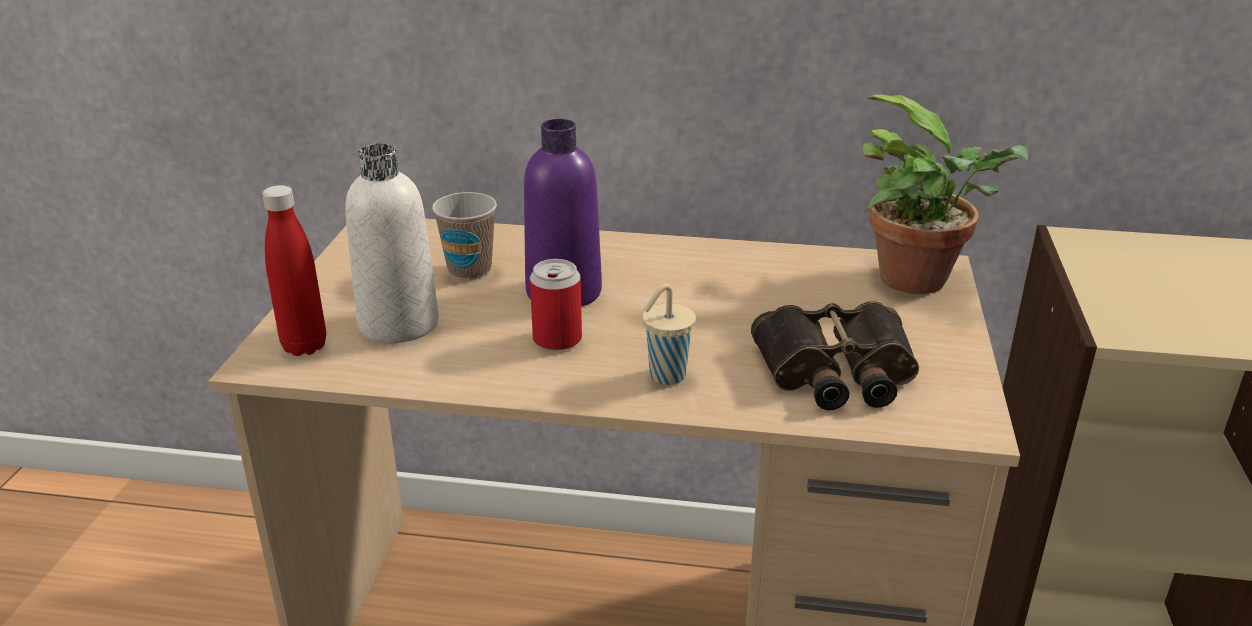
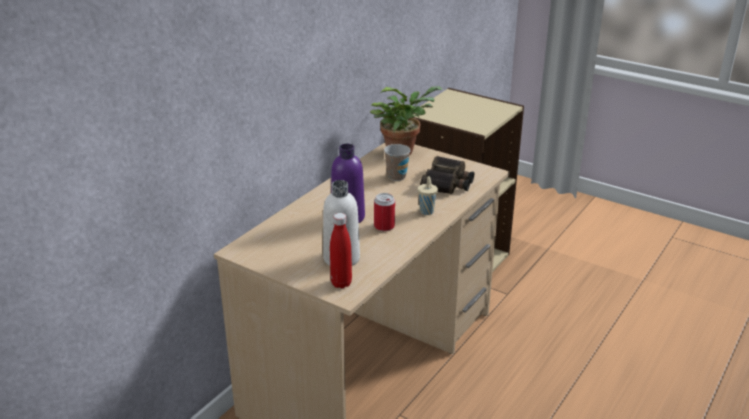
camera: 65 degrees left, 0 degrees up
cup [432,192,497,280] -> cup moved to [384,144,411,181]

